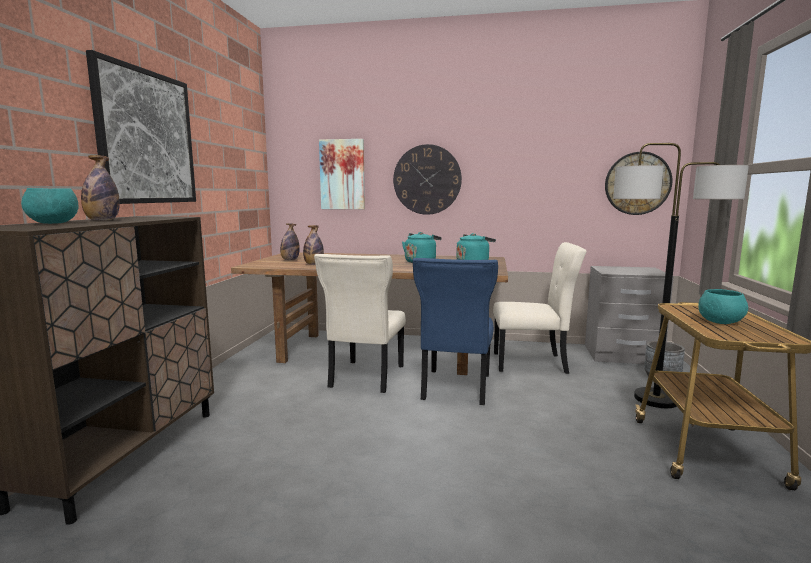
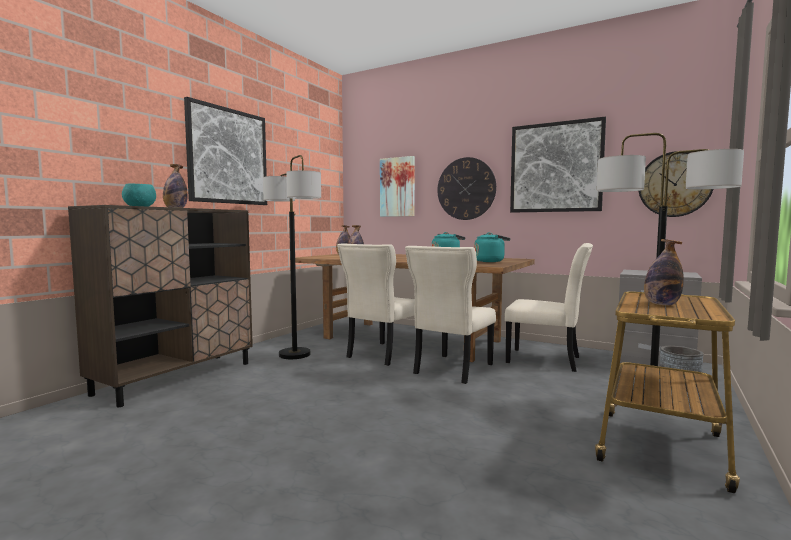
camera: 20 degrees right, 5 degrees down
blue chair [413,258,498,405] -> beige chair [405,246,496,384]
turquoise bowl [698,289,748,324] -> bottle [644,239,684,306]
none -> floor lamp [263,155,321,359]
none -> picture [510,117,606,213]

